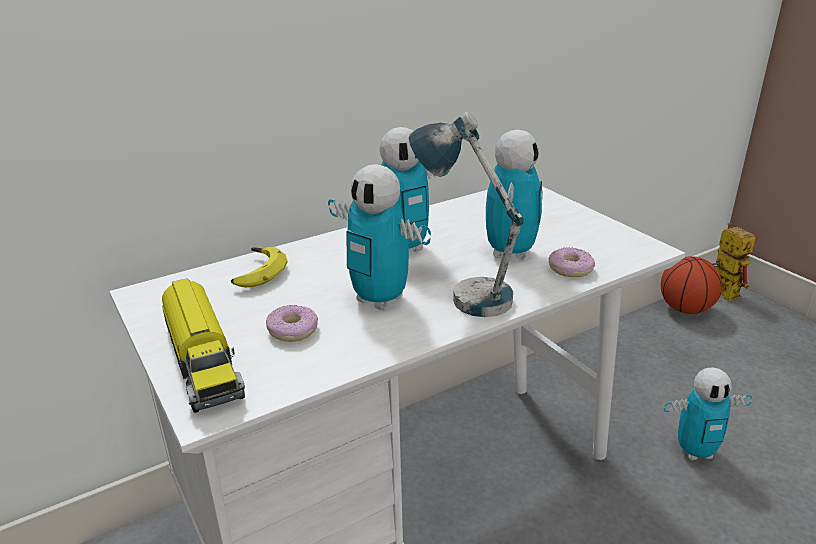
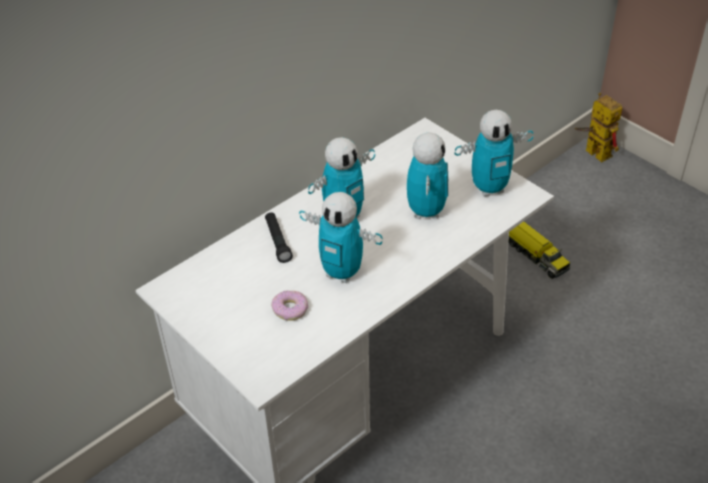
camera: 10 degrees left, 15 degrees up
toy truck [162,278,245,413] -> toy truck moved to [508,222,570,279]
banana [231,247,287,287] -> none
table lamp [409,112,524,317] -> none
donut [549,247,595,277] -> none
basketball [661,256,722,314] -> none
toy robot [664,367,752,460] -> toy robot moved to [455,110,533,197]
none -> black flashlight [265,212,293,263]

